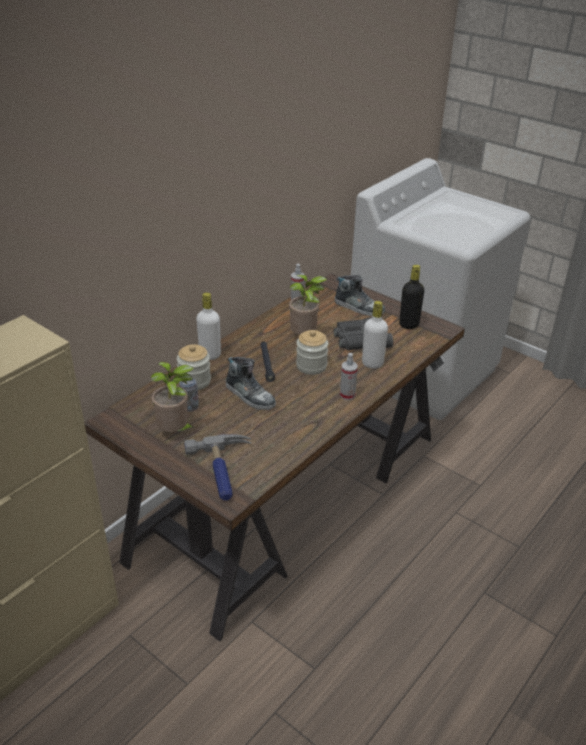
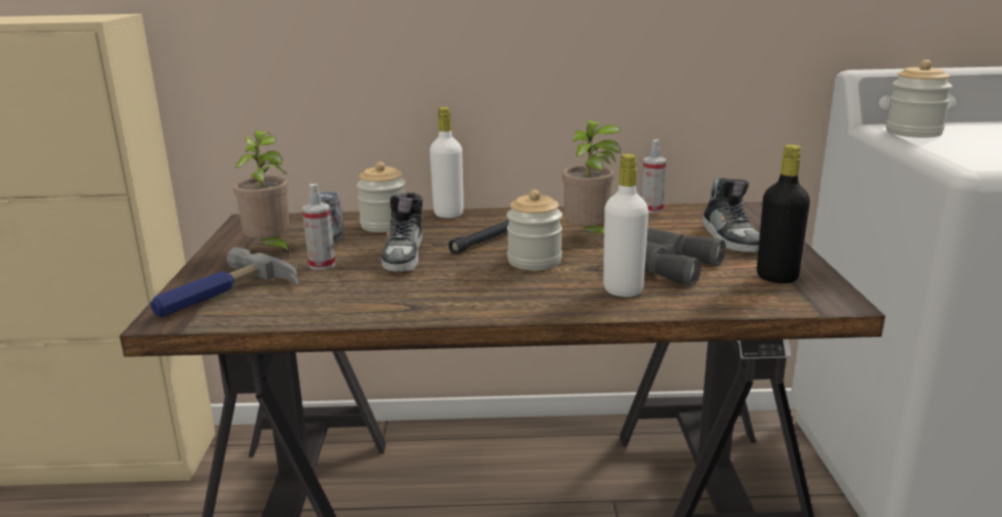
camera: 50 degrees right, 15 degrees down
spray bottle [340,353,358,400] -> spray bottle moved to [302,184,335,270]
none -> jar [886,60,952,138]

